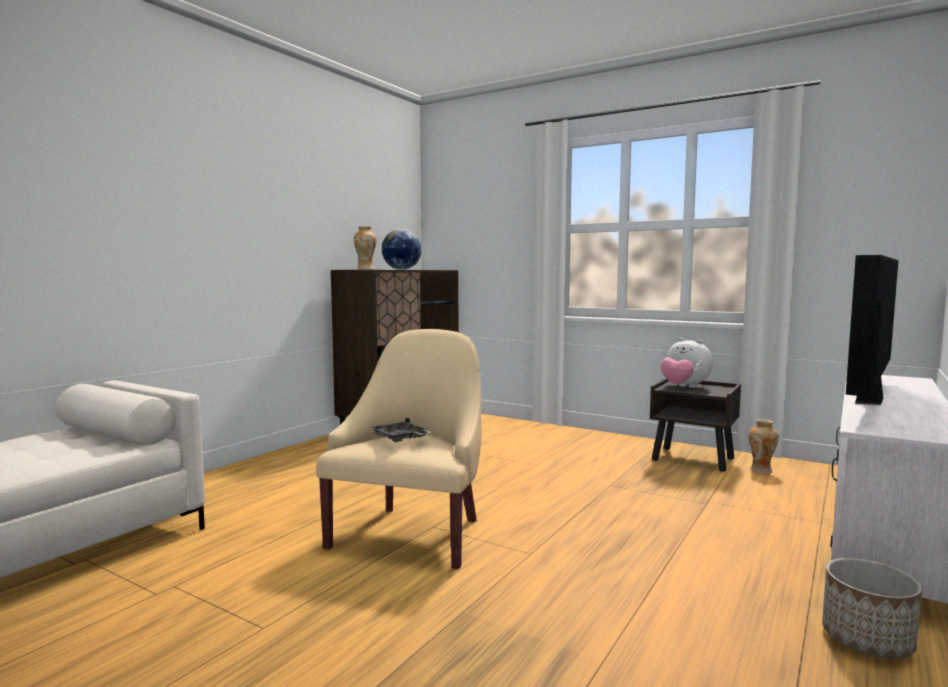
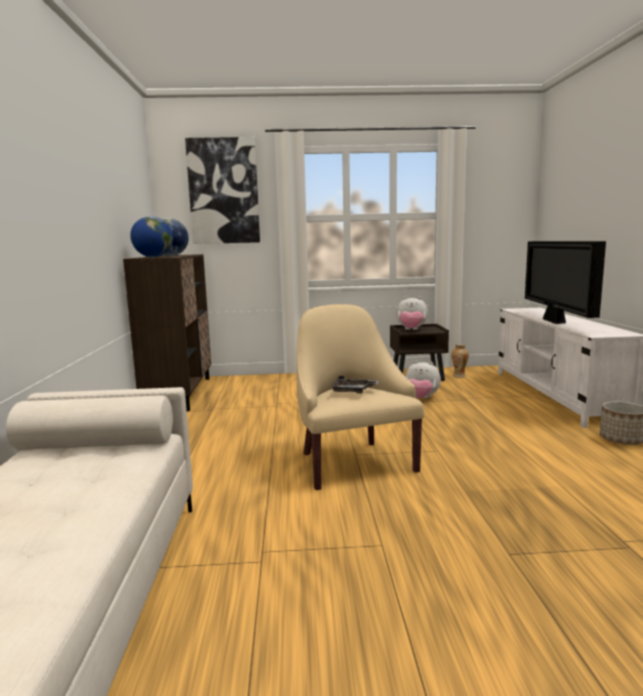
camera: 35 degrees left, 5 degrees up
vase [354,226,377,270] -> globe [130,216,173,257]
none -> picture [185,137,260,244]
none -> plush toy [406,361,441,398]

